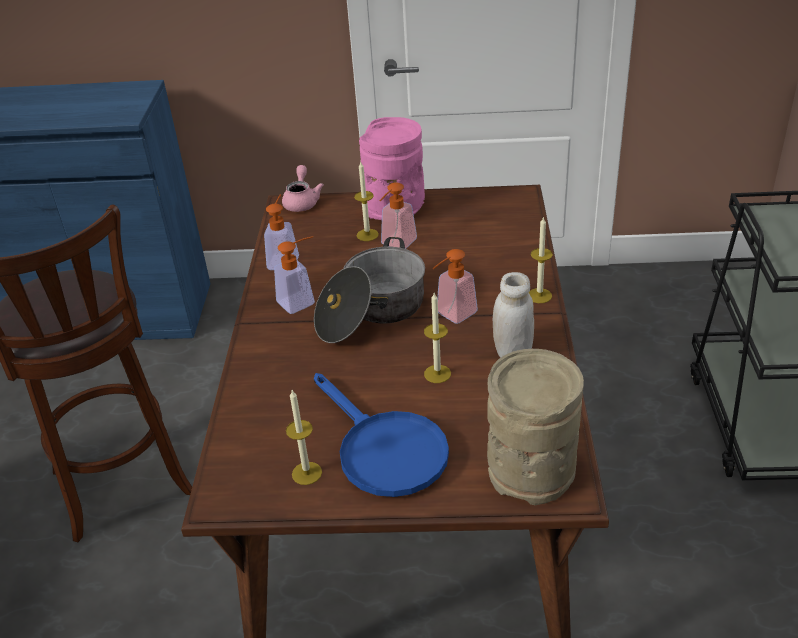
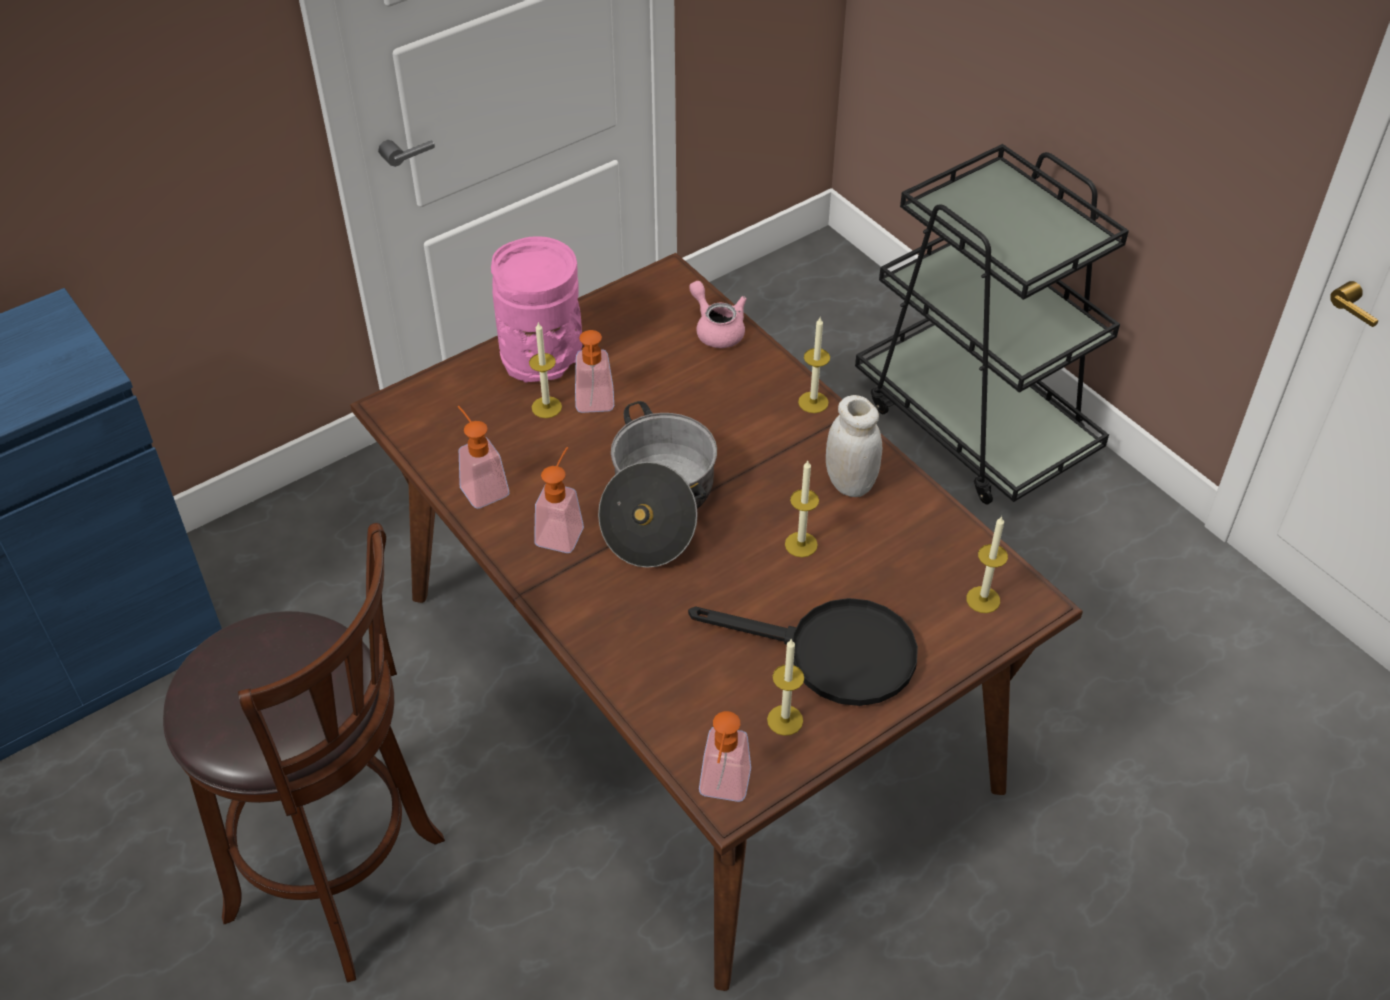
camera: 40 degrees left, 10 degrees up
pink teapot [282,165,324,212] -> pink teapot moved to [689,281,747,348]
blue frying pan [314,373,449,497] -> black frying pan [688,598,918,706]
soap dispenser [433,249,478,324] -> soap dispenser moved to [699,711,751,802]
beige vase [487,349,584,505] -> candle [966,516,1008,613]

